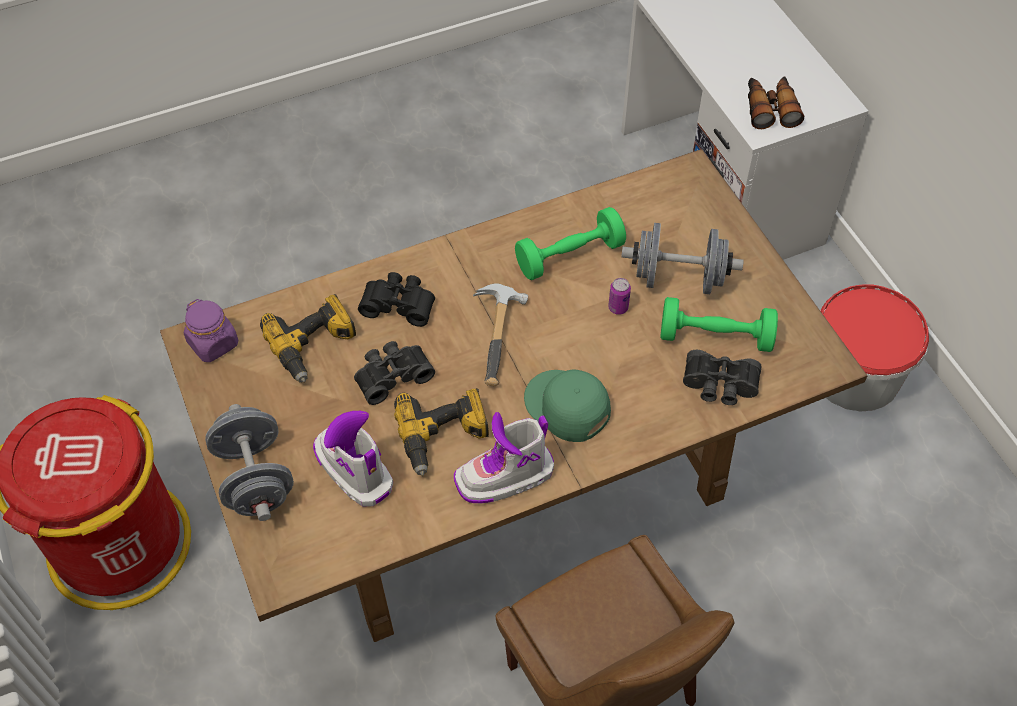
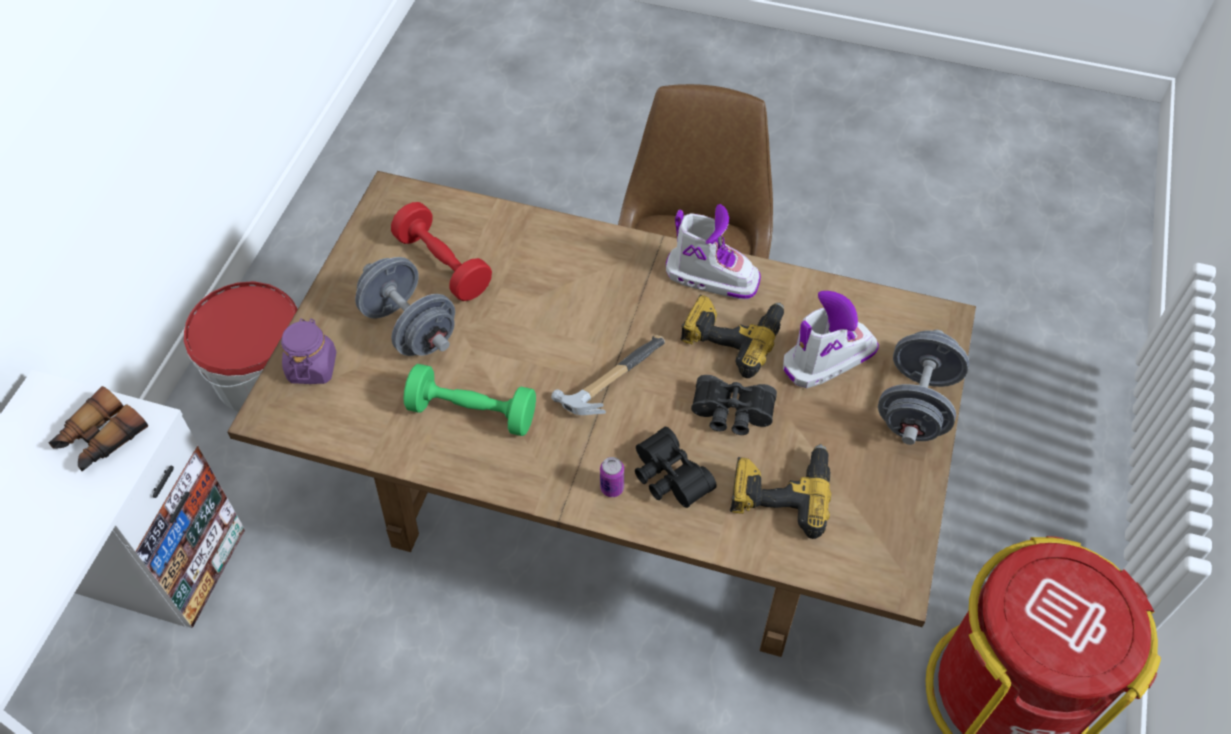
camera: 140 degrees left, 0 degrees up
purple jar [184,299,238,362] -> purple jar moved to [281,318,336,384]
boot [313,411,393,507] -> boot turned 120 degrees counterclockwise [783,291,879,388]
green cap [524,369,611,442] -> none
can [608,278,631,315] -> can moved to [600,457,624,497]
green dumbbell [661,297,778,352] -> red dumbbell [391,202,492,301]
black binoculars [683,350,762,405] -> none

